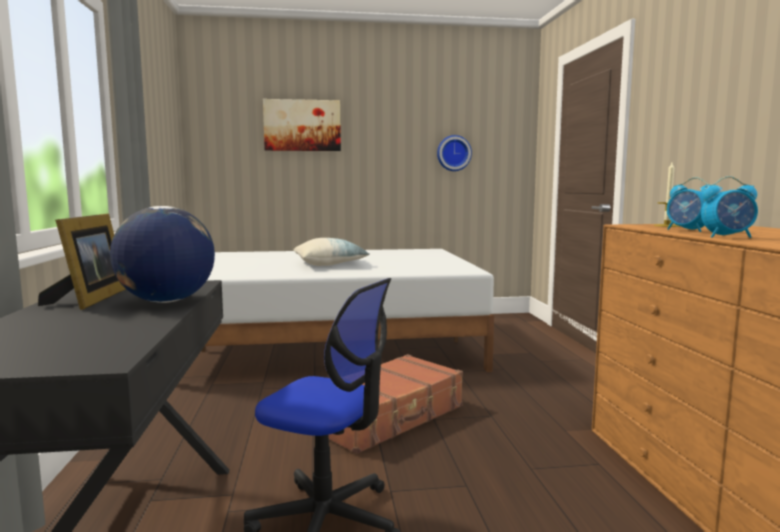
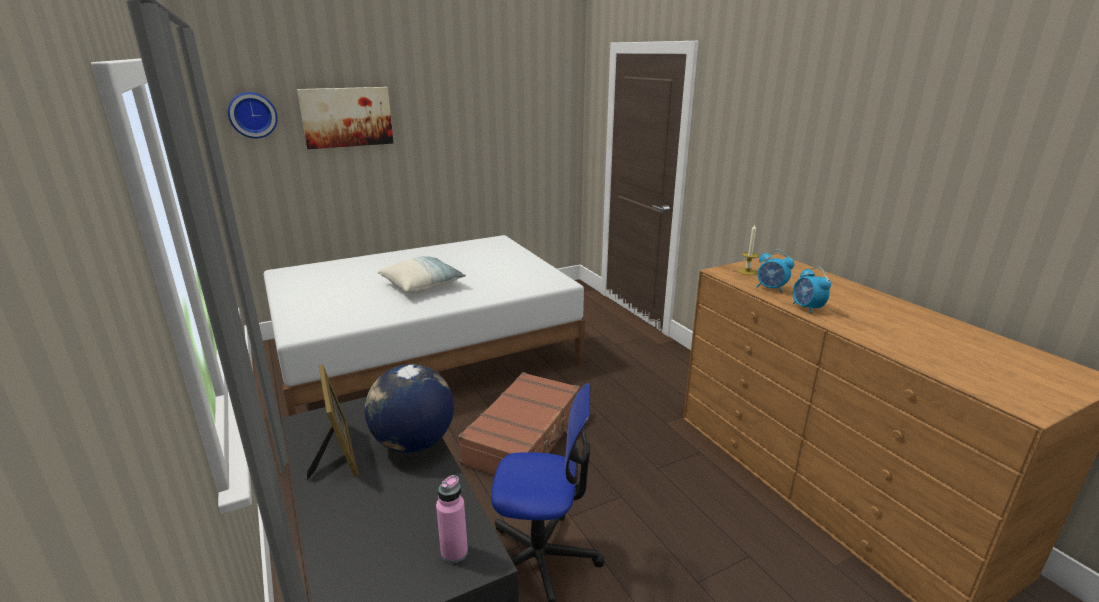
camera: 20 degrees left, 15 degrees up
wall clock [437,135,472,171] -> wall clock moved to [228,92,278,138]
alarm clock [701,176,758,238] -> alarm clock turned 90 degrees clockwise [793,267,831,314]
none -> pink bottle [436,475,468,563]

